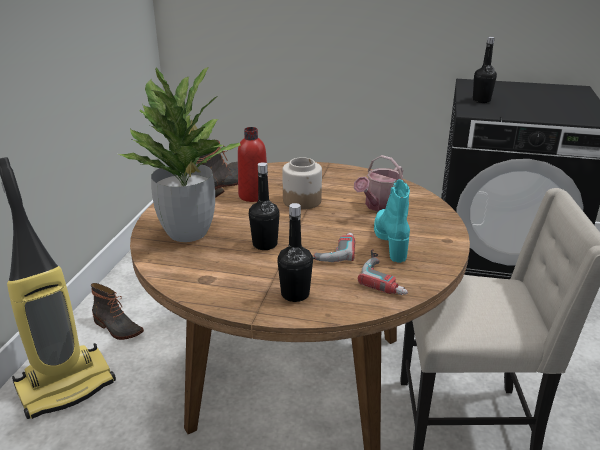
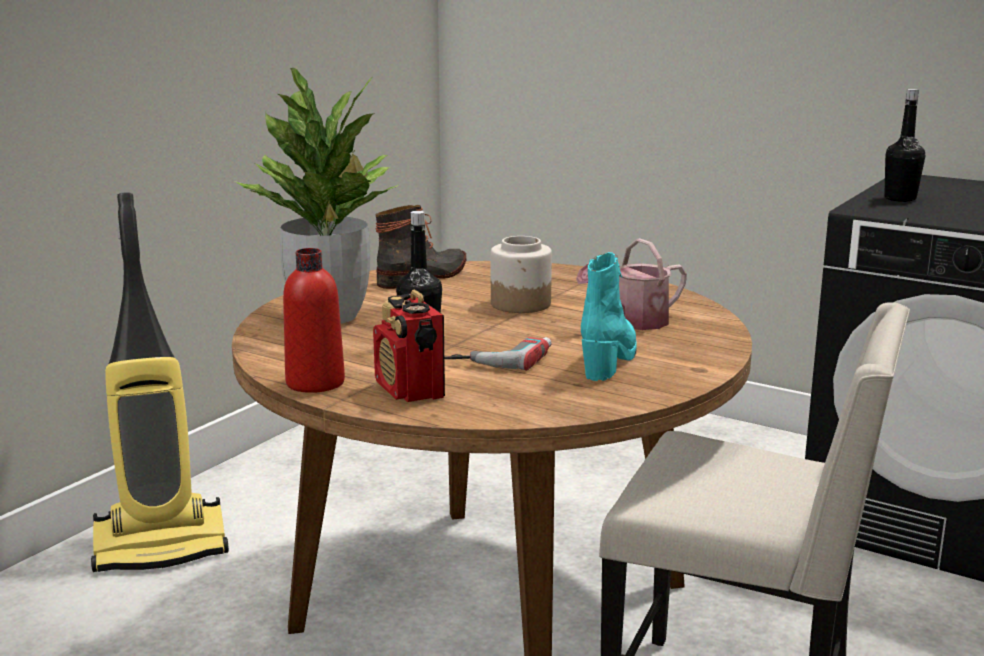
camera: 20 degrees right, 10 degrees down
boot [91,283,144,340] -> none
red bottle [238,127,269,202] -> red bottle moved to [283,248,345,393]
black bottle [277,203,313,302] -> radio [373,289,445,402]
power drill [358,249,408,295] -> none

